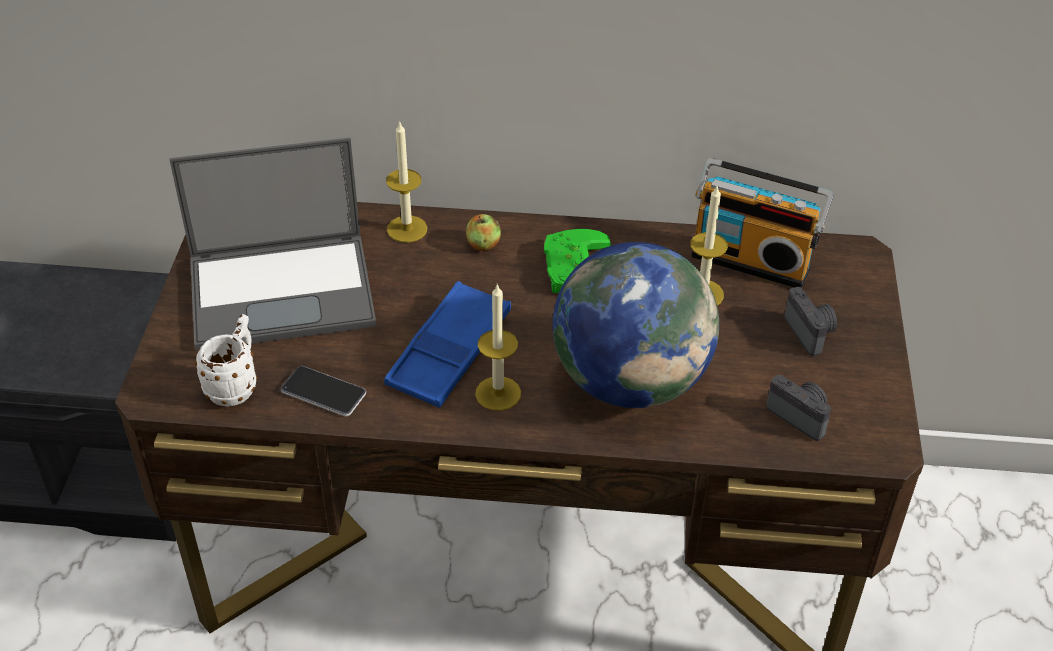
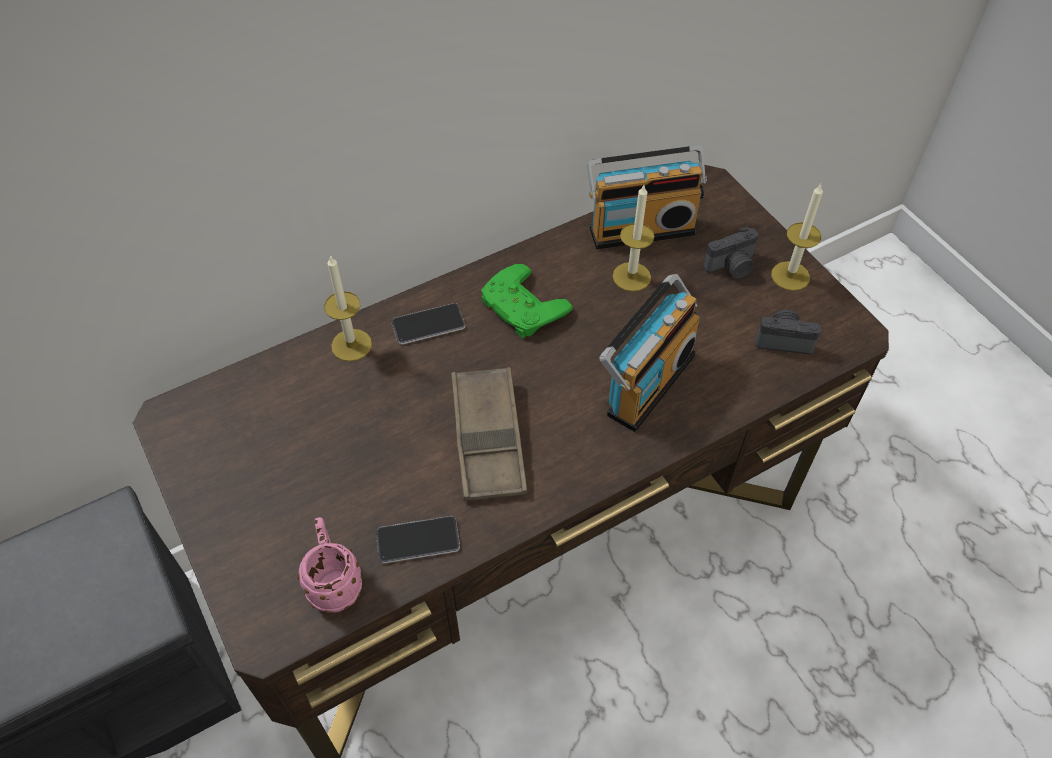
camera: 35 degrees left, 10 degrees up
laptop [169,138,377,351] -> none
white mug [195,314,257,407] -> pink mug [297,517,362,614]
blue tray [384,281,511,408] -> brown tray [451,367,527,501]
apple [466,214,501,251] -> phone [391,303,465,345]
candle [475,284,521,411] -> candle moved to [771,184,823,291]
globe [553,242,719,408] -> radio [599,274,700,432]
camera [784,287,837,356] -> camera turned 120 degrees clockwise [703,227,759,279]

